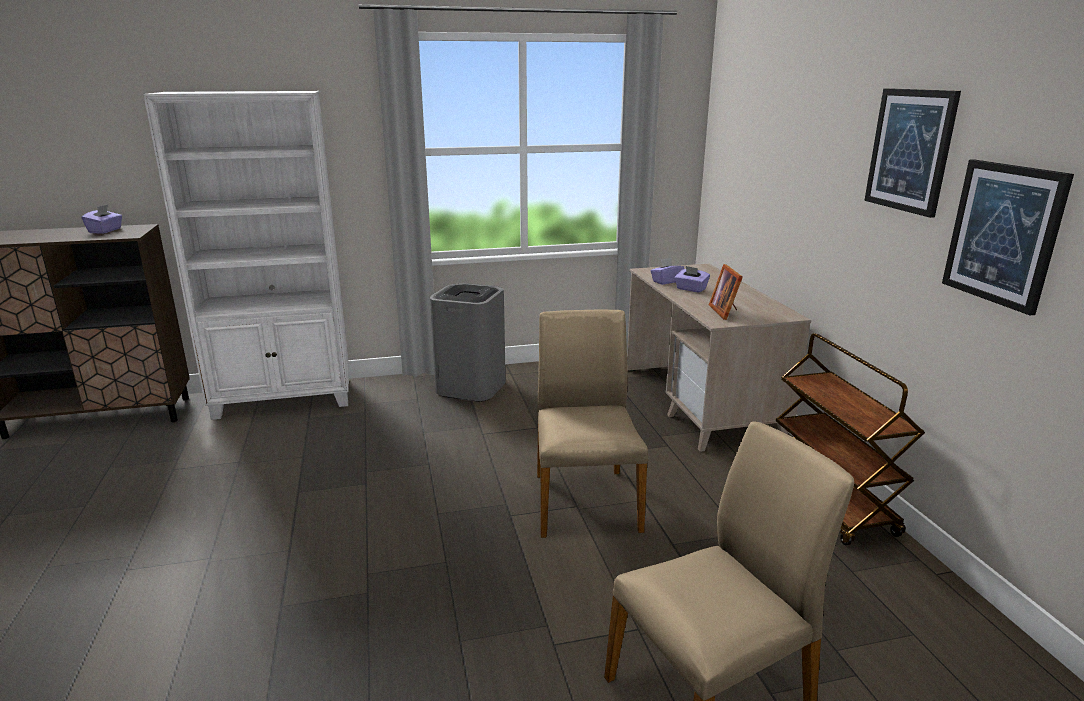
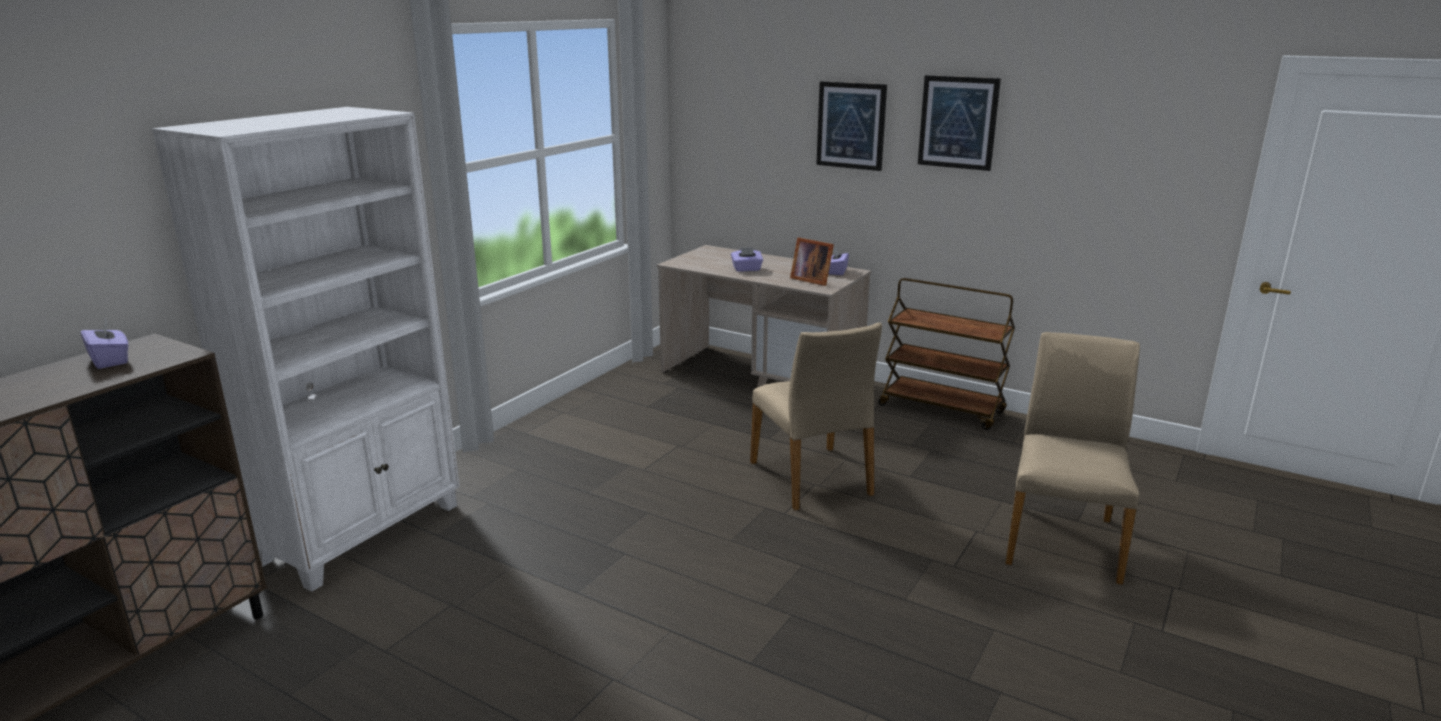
camera: 45 degrees left, 0 degrees up
grey trash can [430,283,506,402] -> none
beige chair [537,309,648,538] -> beige chair turned 150 degrees counterclockwise [750,322,882,511]
purple tissue box [650,258,684,285] -> purple tissue box moved to [828,247,849,275]
picture [942,159,1074,315] -> picture moved to [816,81,887,171]

